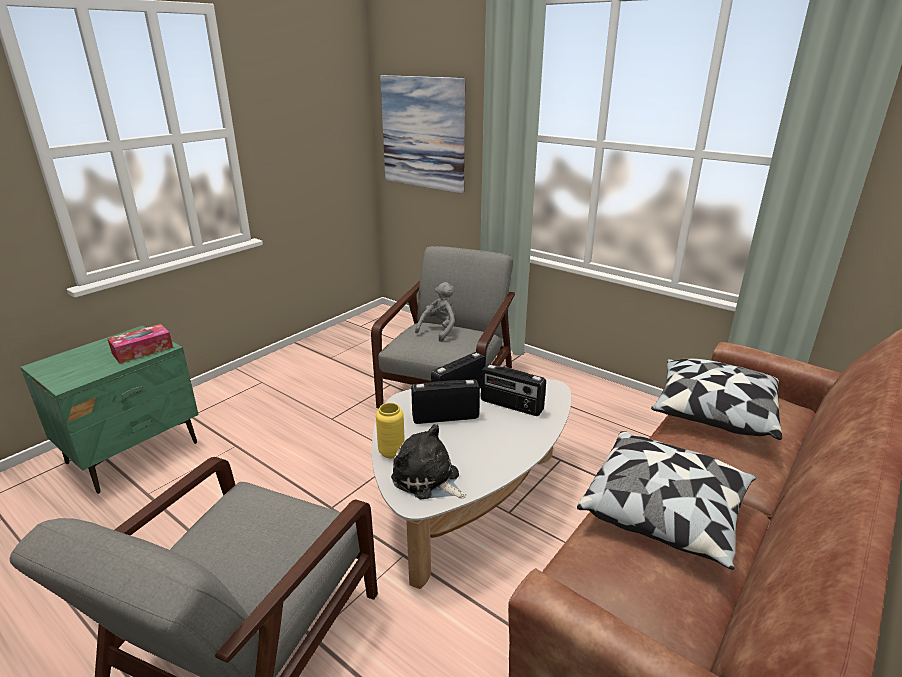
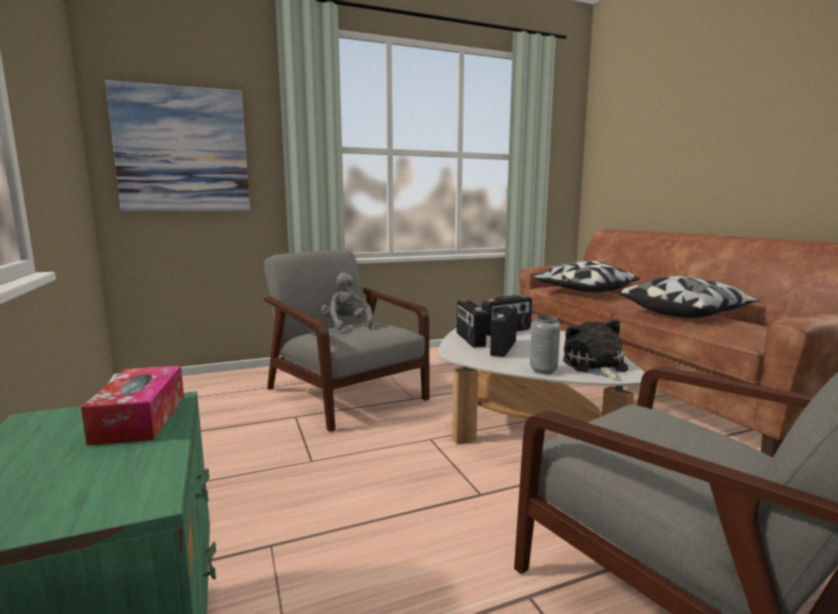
camera: 60 degrees left, 15 degrees down
yellow vase [376,403,405,458] -> grey vase [530,316,560,374]
plush toy [391,424,467,500] -> plush toy turned 105 degrees clockwise [563,320,628,381]

